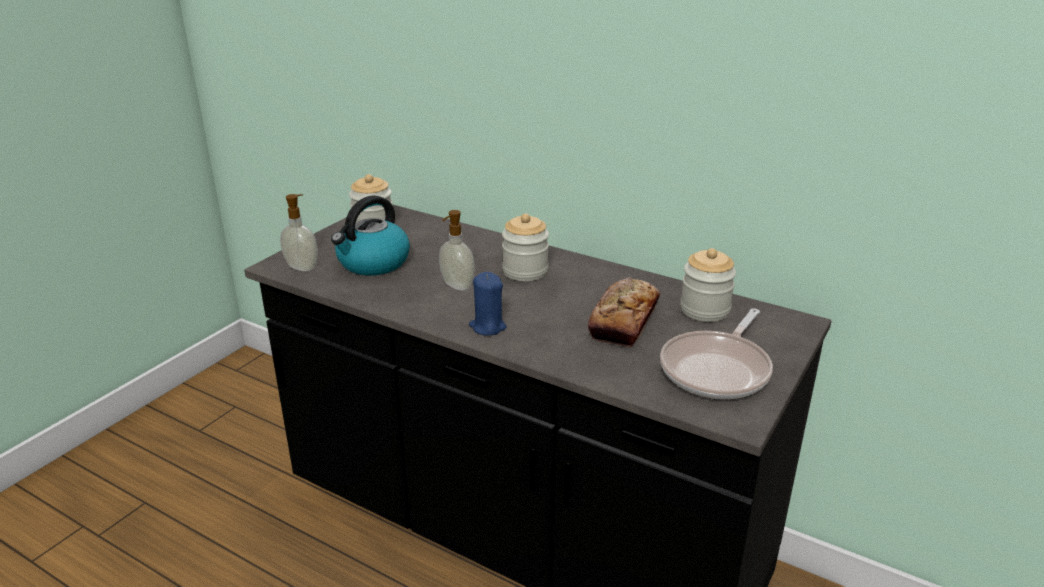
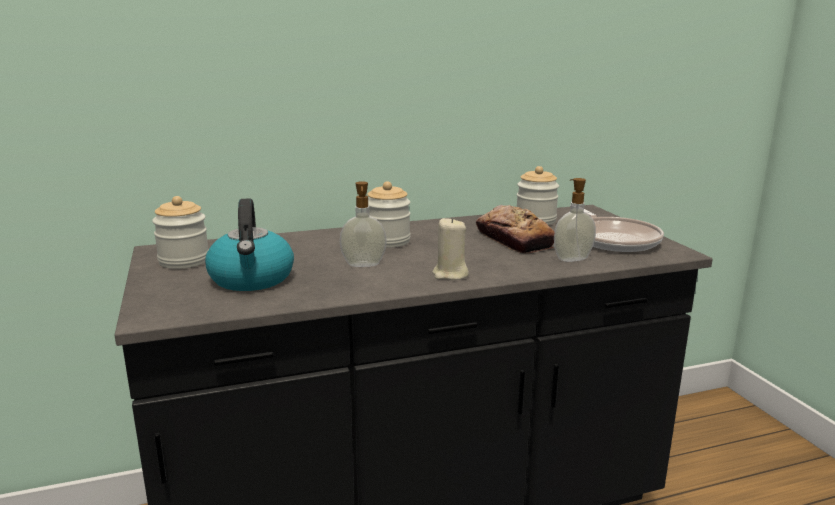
camera: 50 degrees left, 10 degrees down
soap dispenser [280,194,318,271] -> soap dispenser moved to [554,178,596,262]
blue candle [469,272,507,336] -> beige candle [432,217,469,280]

